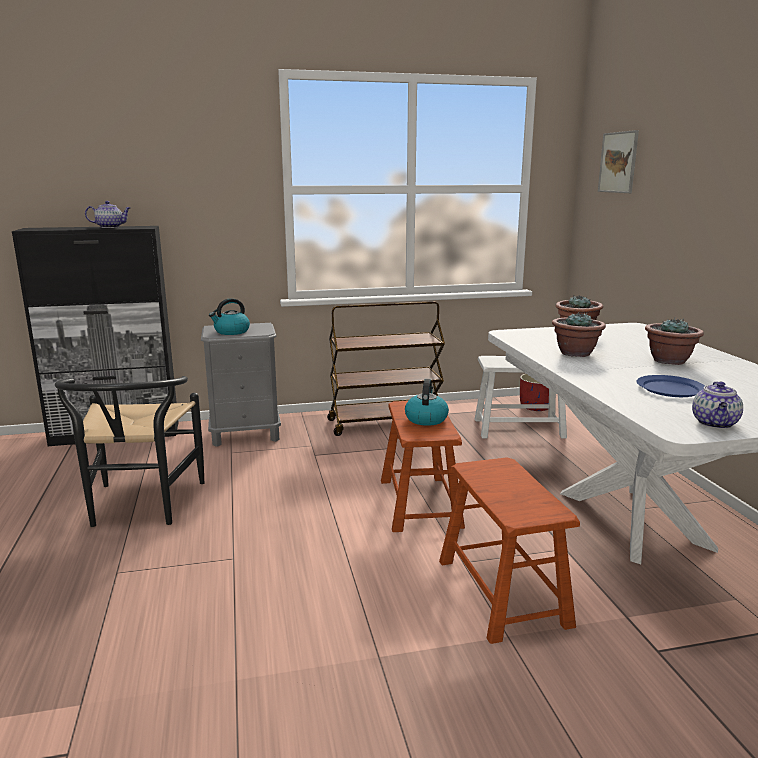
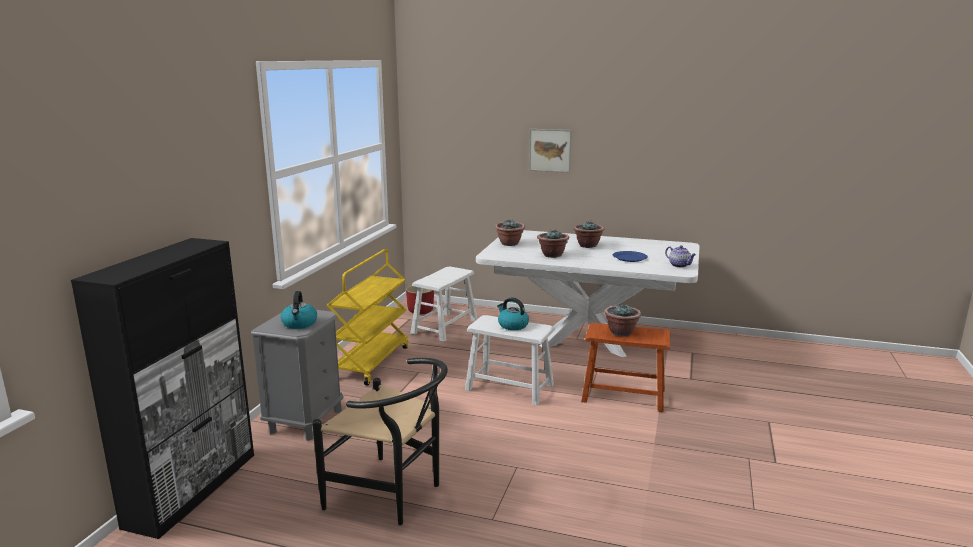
camera: 60 degrees left, 0 degrees up
teapot [85,201,130,228] -> none
brown cart [327,301,445,436] -> yellow cart [326,249,408,385]
brown stool [381,401,465,532] -> white stool [465,315,555,406]
picture [598,130,639,193] -> picture moved to [529,129,572,173]
none -> potted plant [604,303,642,336]

